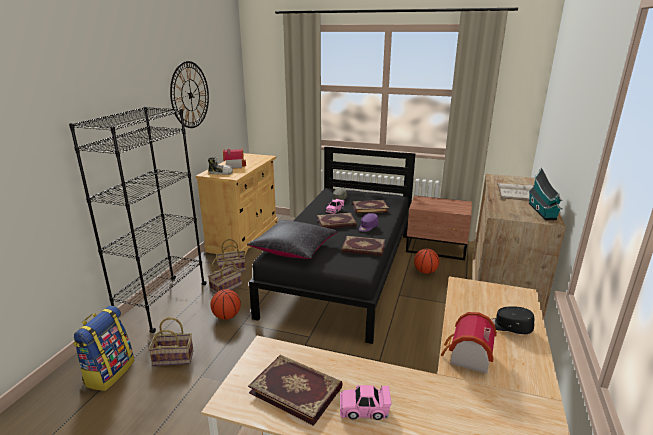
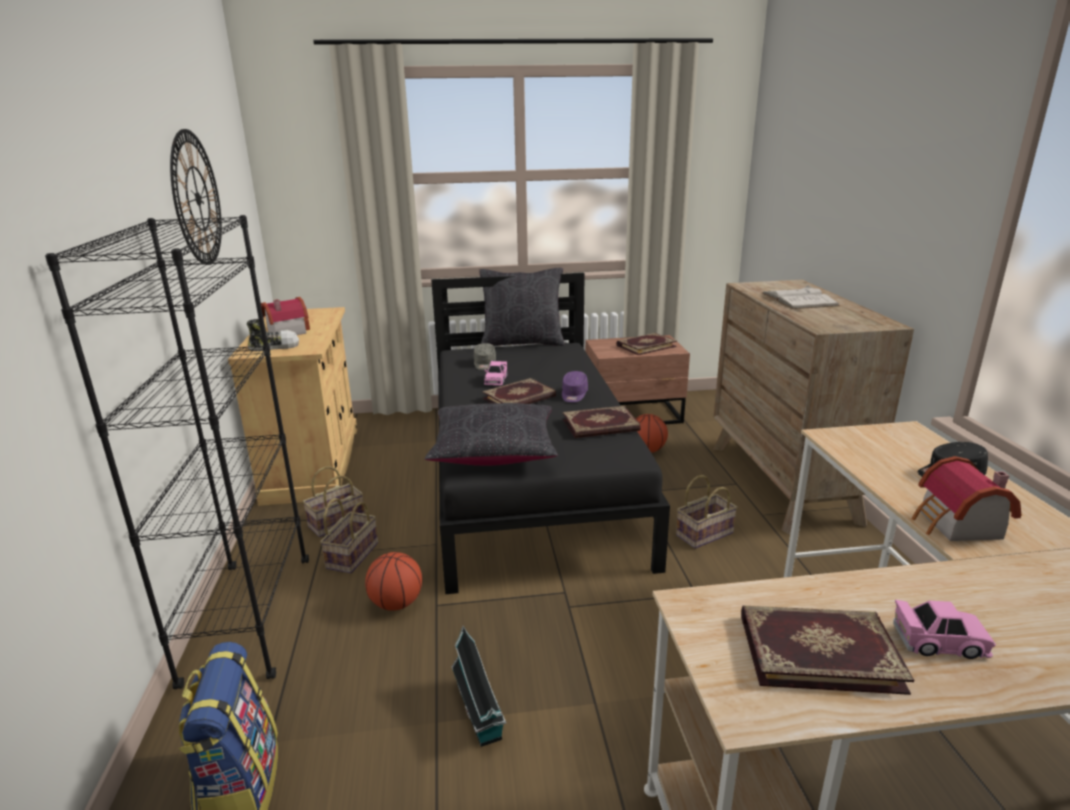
camera: 25 degrees left, 0 degrees up
basket [148,317,194,366] -> basket moved to [676,475,737,549]
pink toy car [340,385,392,420] -> pink toy car turned 150 degrees counterclockwise [893,600,996,659]
book [352,200,389,213] -> book moved to [616,333,677,355]
toy house [528,167,562,220] -> toy house moved to [451,626,506,747]
none -> black pillow [479,268,564,346]

